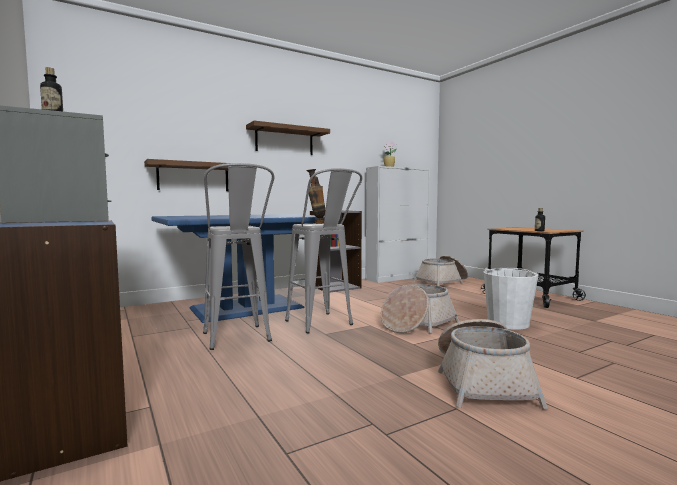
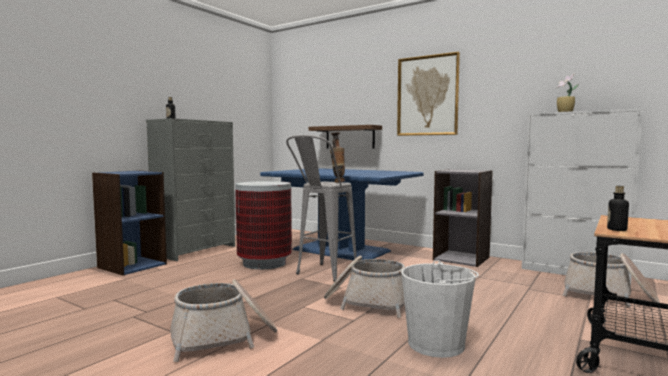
camera: 65 degrees right, 0 degrees up
grey stool [203,163,274,350] -> trash can [235,181,292,269]
shelf [246,121,330,155] -> picture [397,52,460,136]

